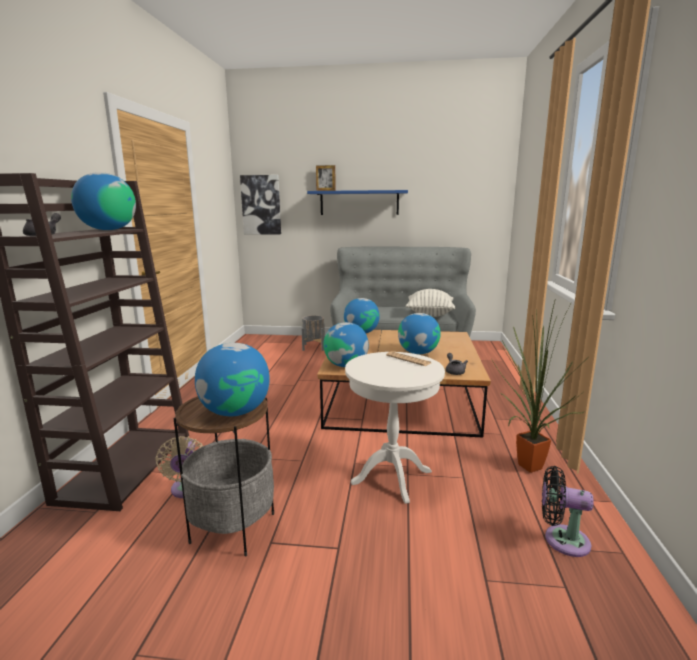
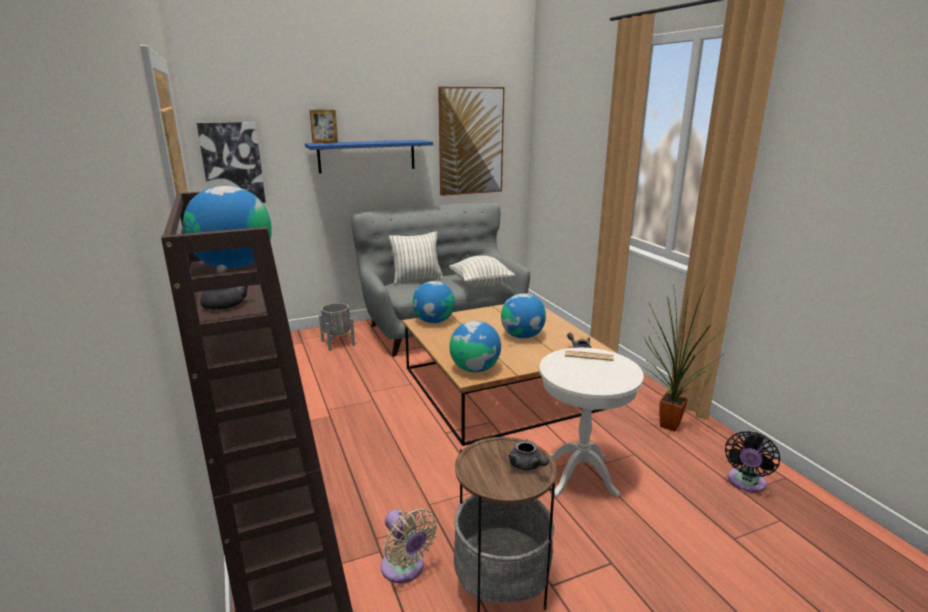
camera: 30 degrees left, 5 degrees up
globe [195,343,270,416] -> grey teapot [508,440,549,471]
black fan [542,466,594,557] -> black fan turned 45 degrees counterclockwise [725,431,780,493]
none -> pillow [389,232,443,285]
none -> picture [438,87,505,196]

